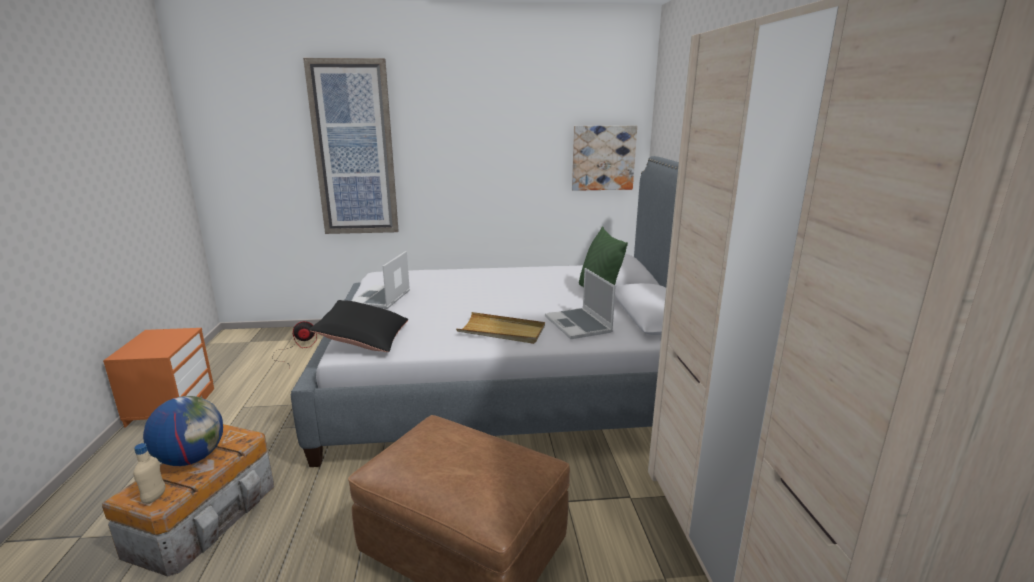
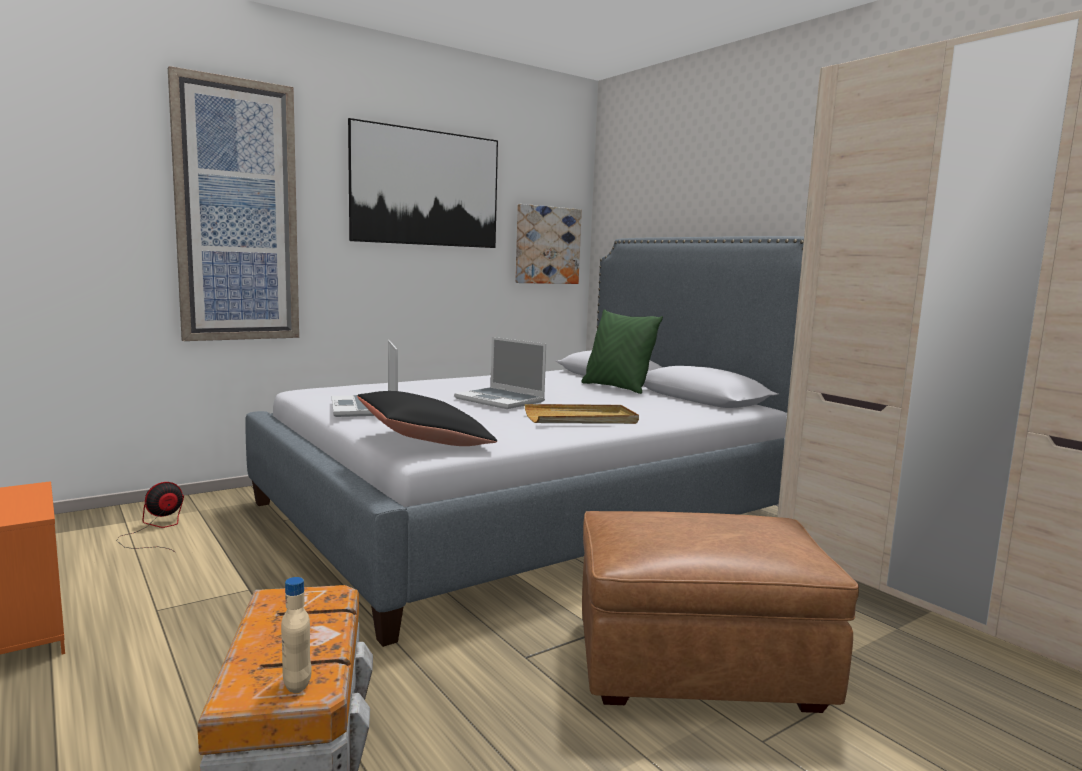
camera: 30 degrees left, 10 degrees down
globe [143,396,223,466] -> none
laptop [545,268,616,339] -> laptop moved to [454,337,546,409]
none -> picture [348,118,498,248]

